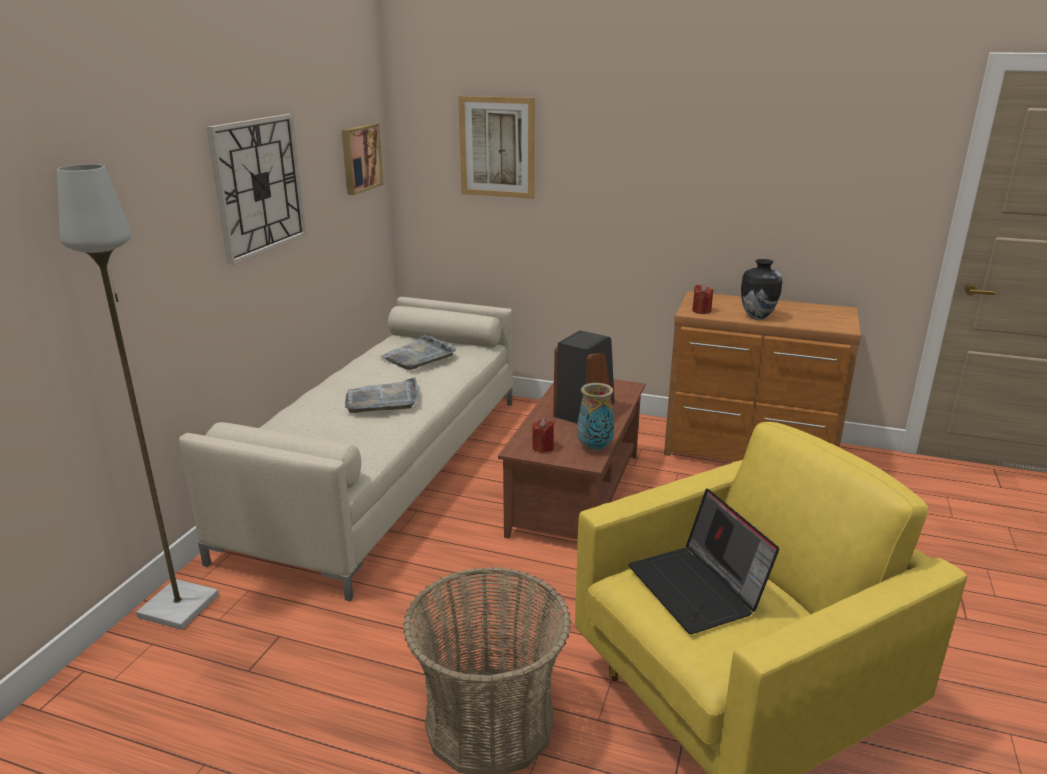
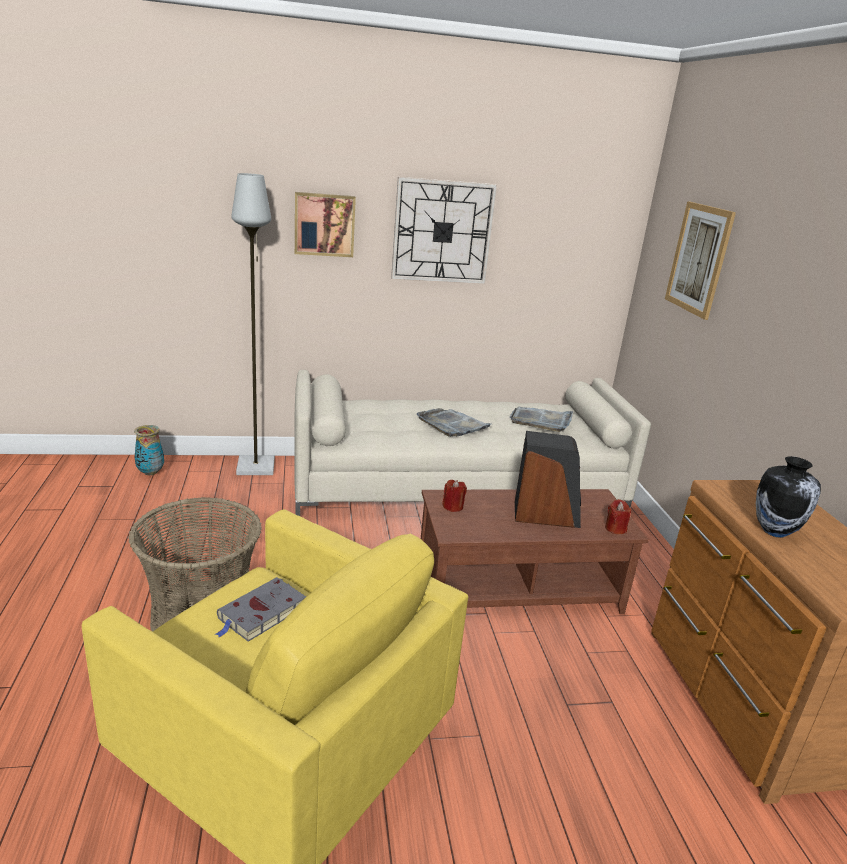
camera: 60 degrees right, 0 degrees up
picture [342,124,384,195] -> picture moved to [295,192,356,257]
vase [577,383,614,452] -> vase moved to [134,425,164,475]
laptop [628,489,779,634] -> grey book [215,577,306,642]
red candle [692,284,713,314] -> red candle moved to [605,499,631,534]

